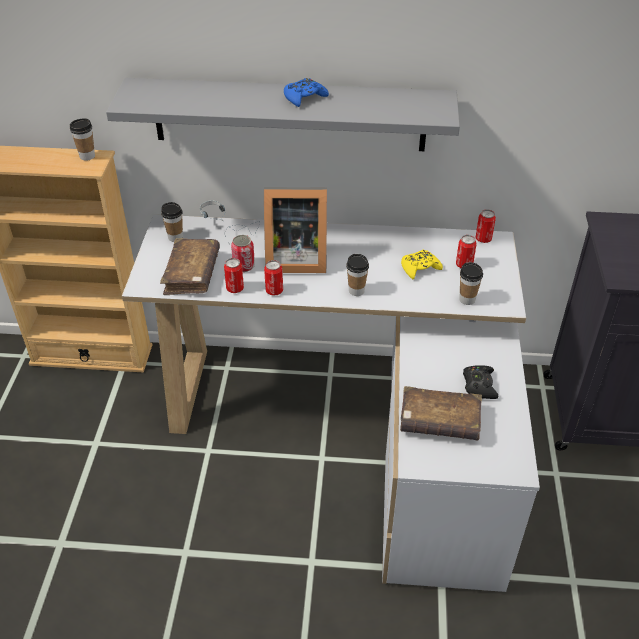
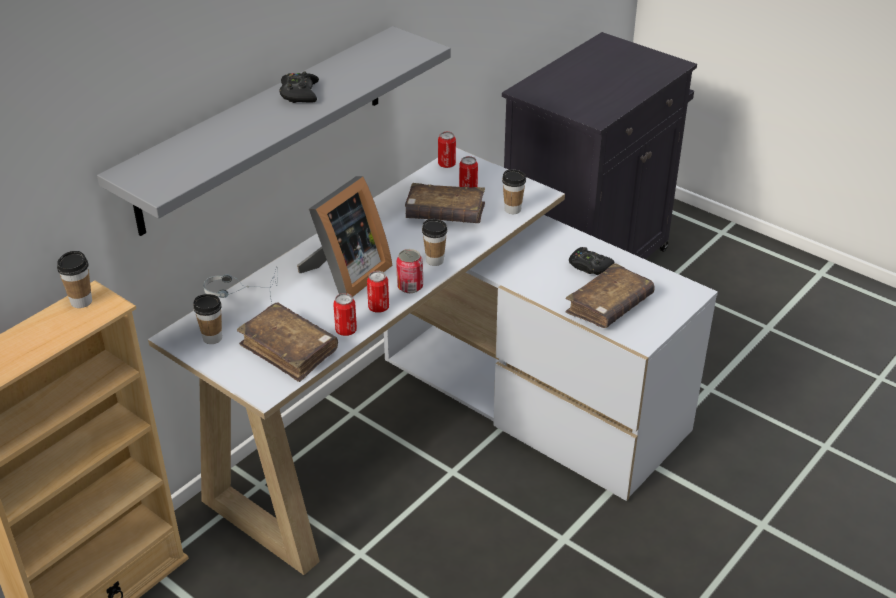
camera: 55 degrees left, 5 degrees down
can [231,235,255,272] -> can moved to [396,249,423,293]
blue game controller [284,78,329,107] -> black game controller [279,71,319,103]
yellow game controller [401,250,443,279] -> brown book [405,183,485,223]

